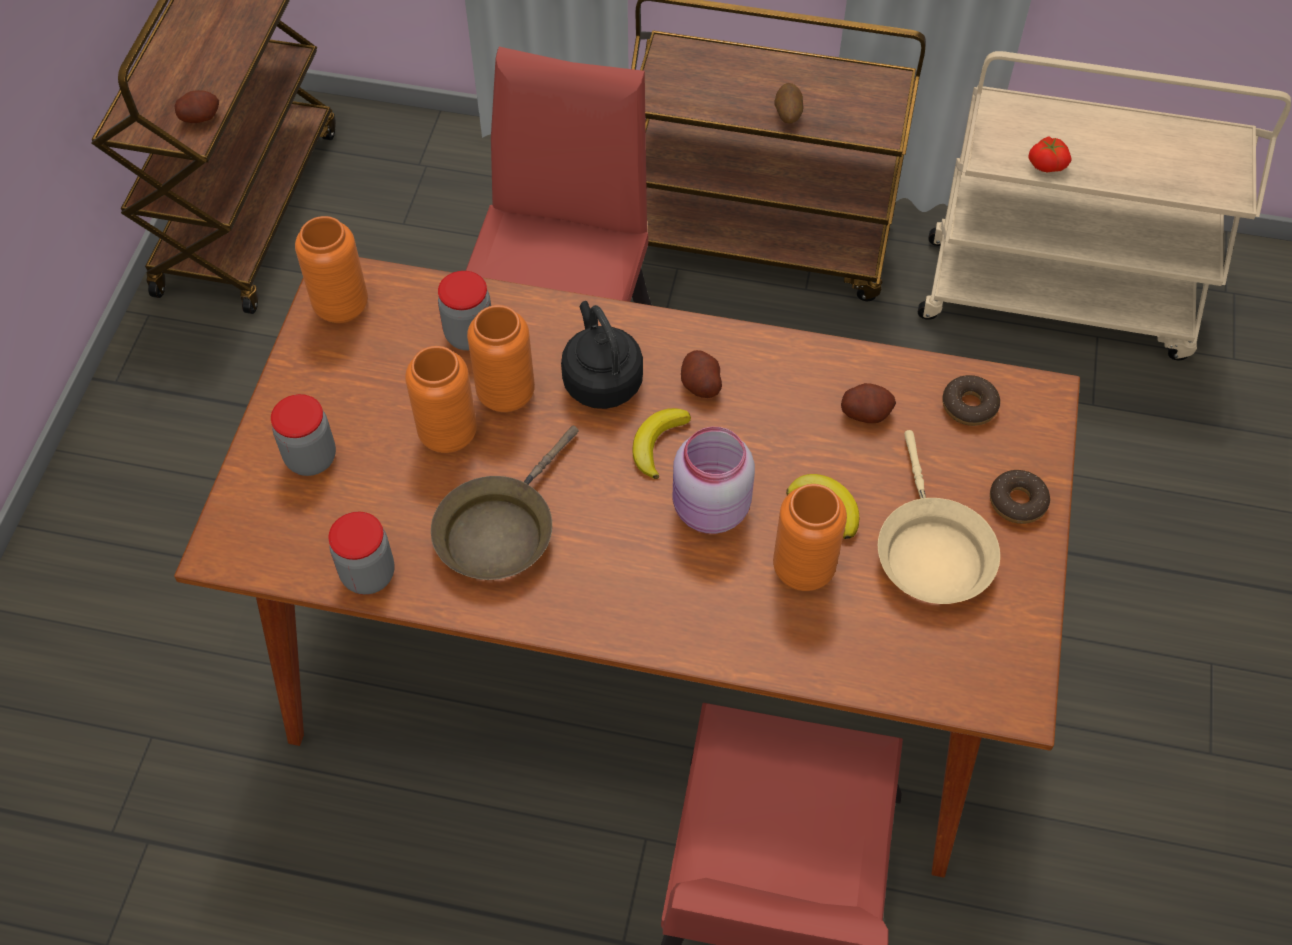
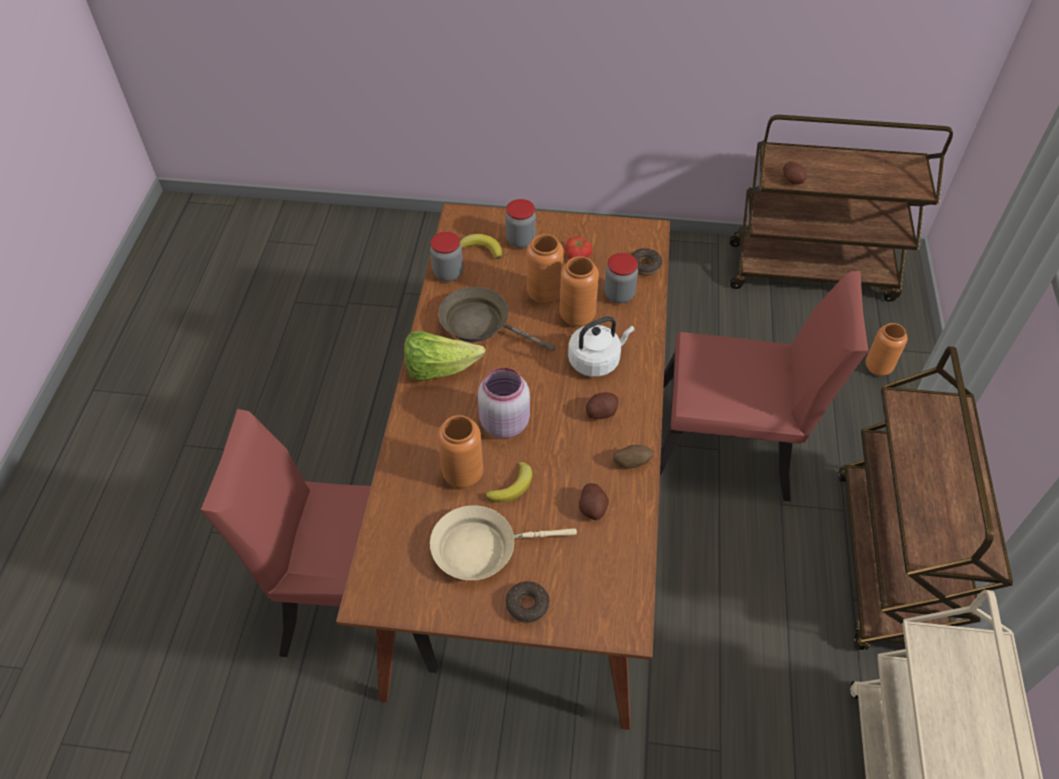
camera: 85 degrees right, 5 degrees down
orange vase [295,216,368,323] -> orange vase moved to [865,323,908,376]
black kettle [561,301,643,409] -> white kettle [568,316,634,377]
banana [633,408,691,479] -> banana moved to [460,234,502,259]
potato [774,83,803,124] -> potato moved to [613,445,654,468]
donut [943,375,1000,426] -> donut moved to [631,248,662,276]
tomato [1028,136,1071,173] -> tomato moved to [565,236,592,260]
none -> lettuce [404,330,485,381]

